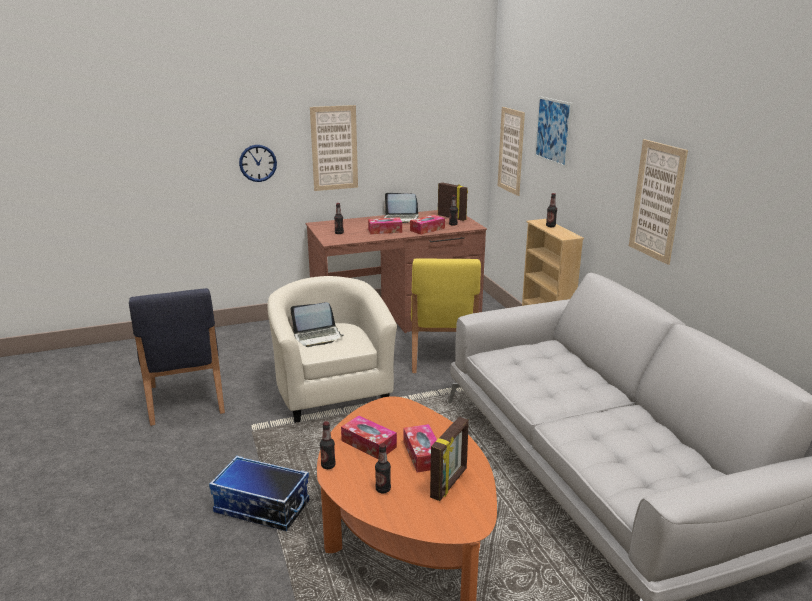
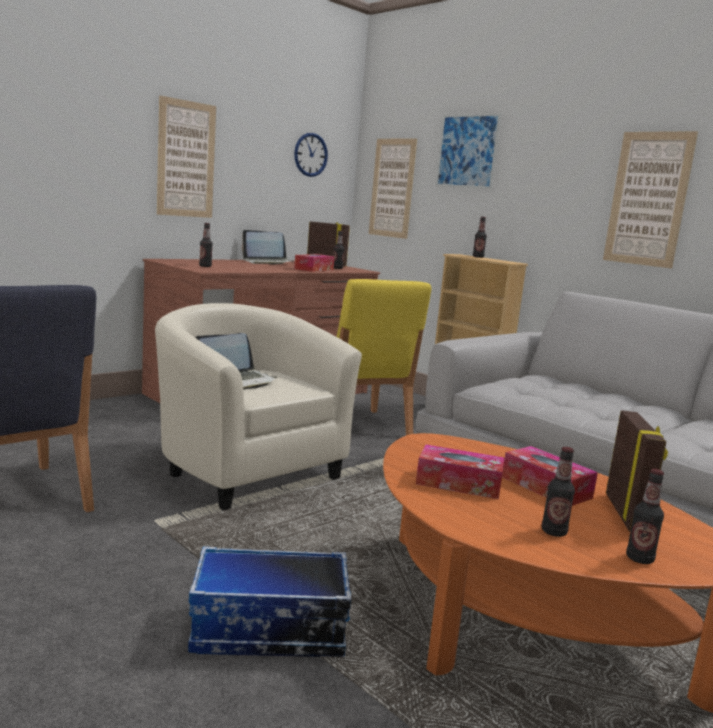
camera: 25 degrees left, 10 degrees down
wall clock [239,145,277,182] -> wall clock moved to [294,133,328,177]
bottle [320,421,336,469] -> bottle moved to [626,469,664,564]
tissue box [368,217,402,234] -> none

